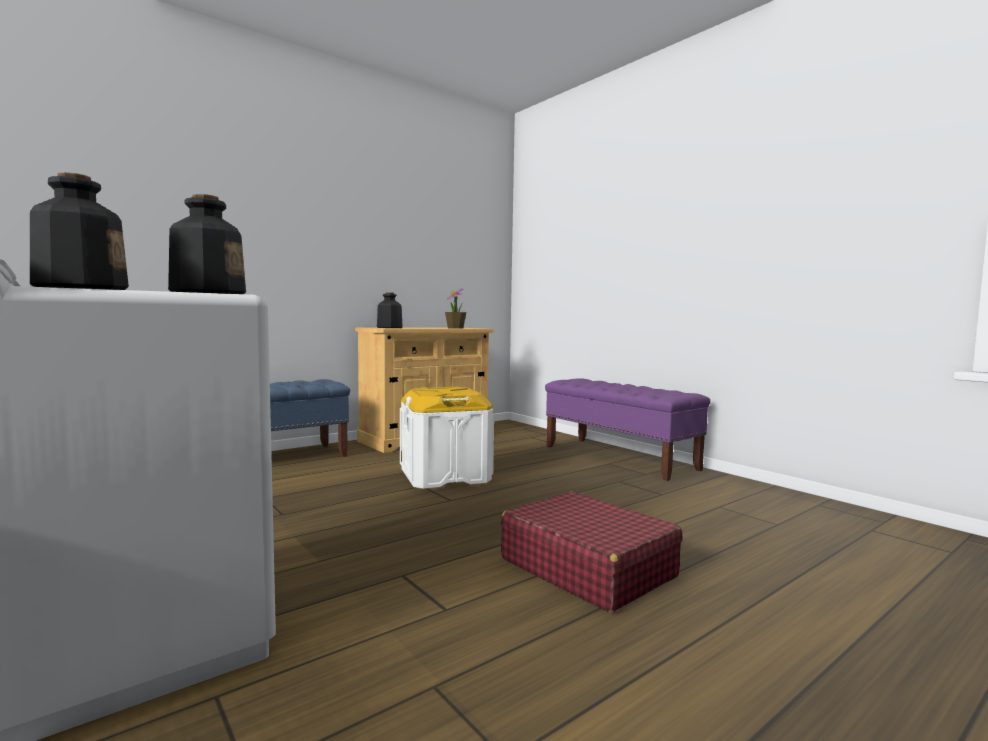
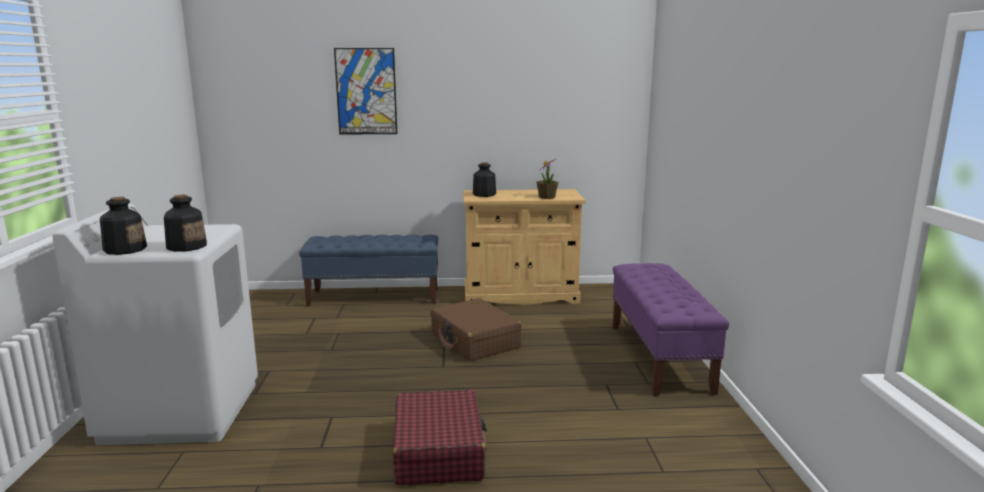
camera: 35 degrees right, 10 degrees up
white storage box [400,387,494,489] -> brown suitcase [430,298,522,362]
none -> picture [334,48,397,135]

